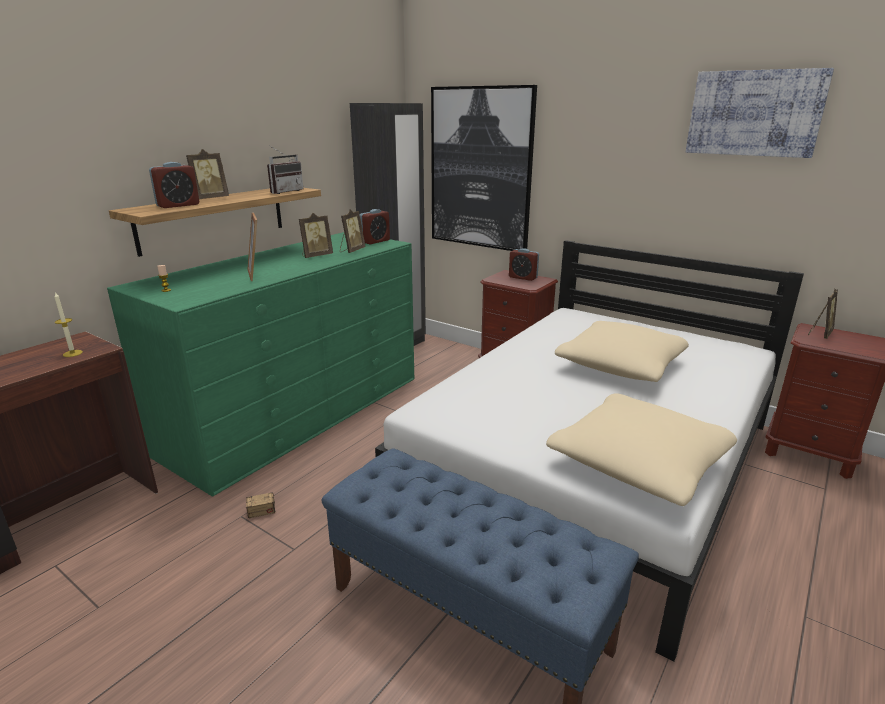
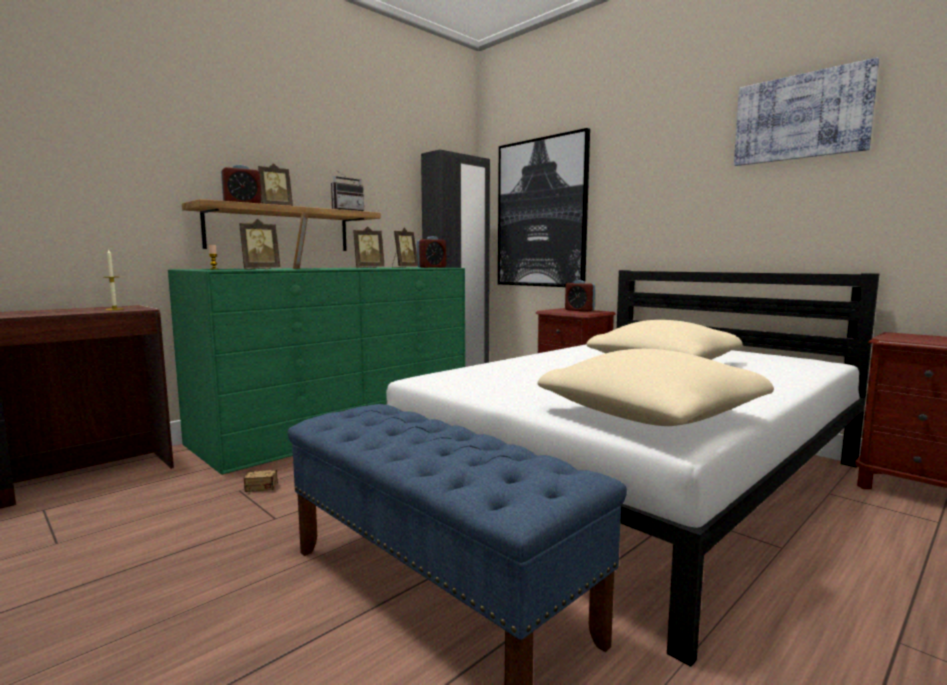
camera: 10 degrees right, 15 degrees down
picture frame [808,289,838,339] -> picture frame moved to [239,219,280,269]

